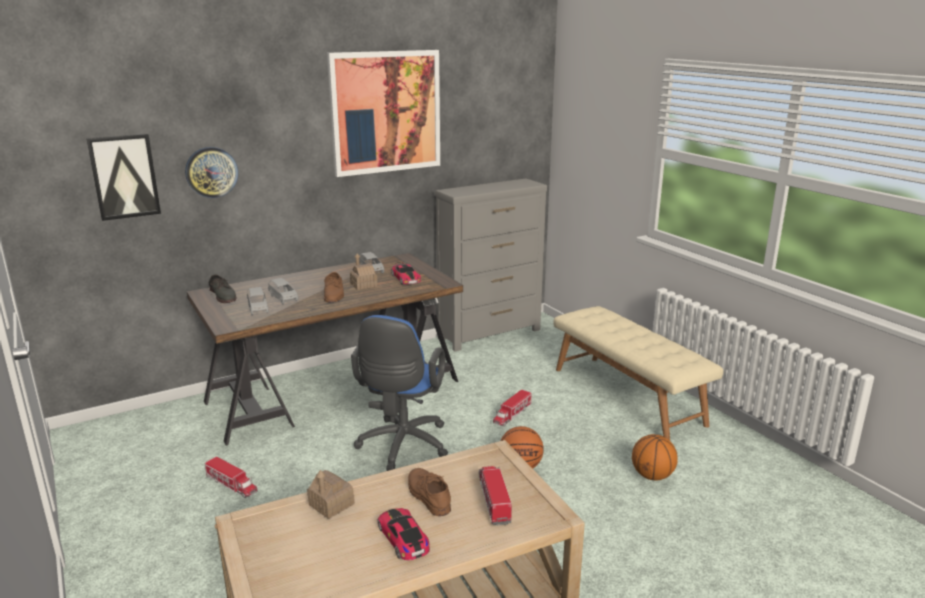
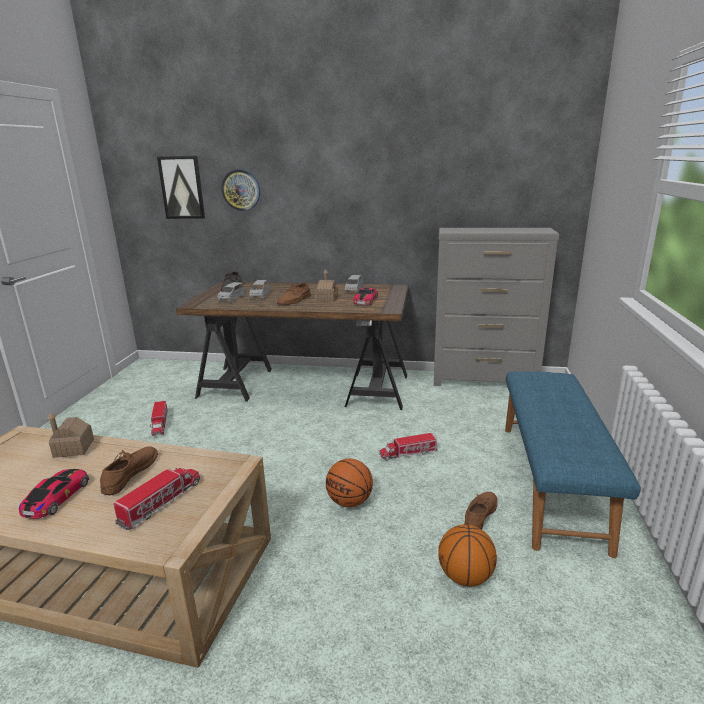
camera: 40 degrees right, 0 degrees up
picture [327,50,440,177] -> none
blue office chair [351,315,448,471] -> none
beige bench [553,306,723,440] -> blue bench [505,371,641,558]
none -> brown shoe [464,492,498,530]

